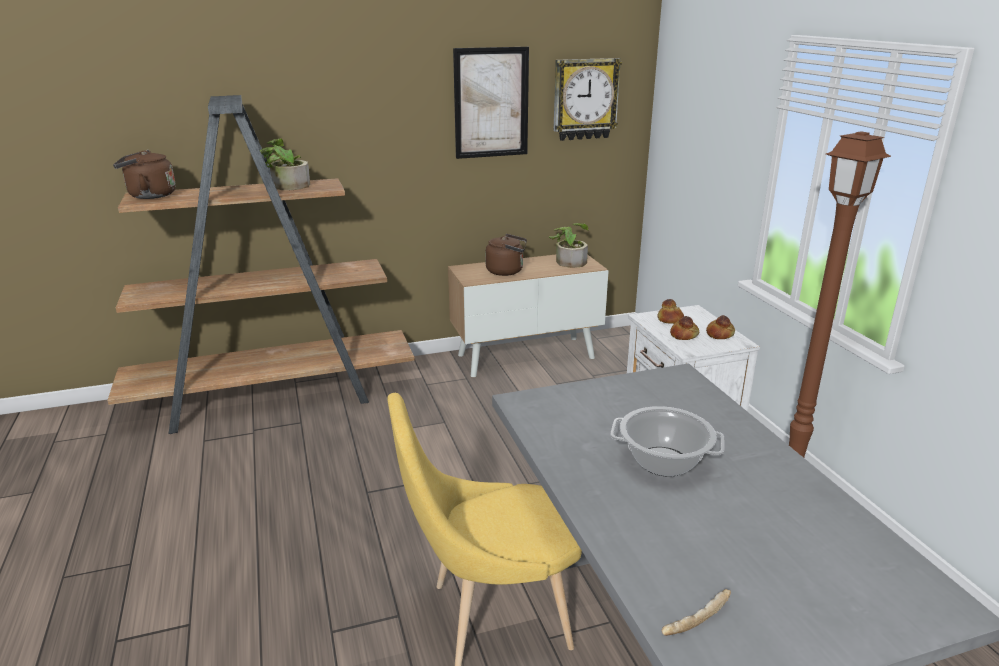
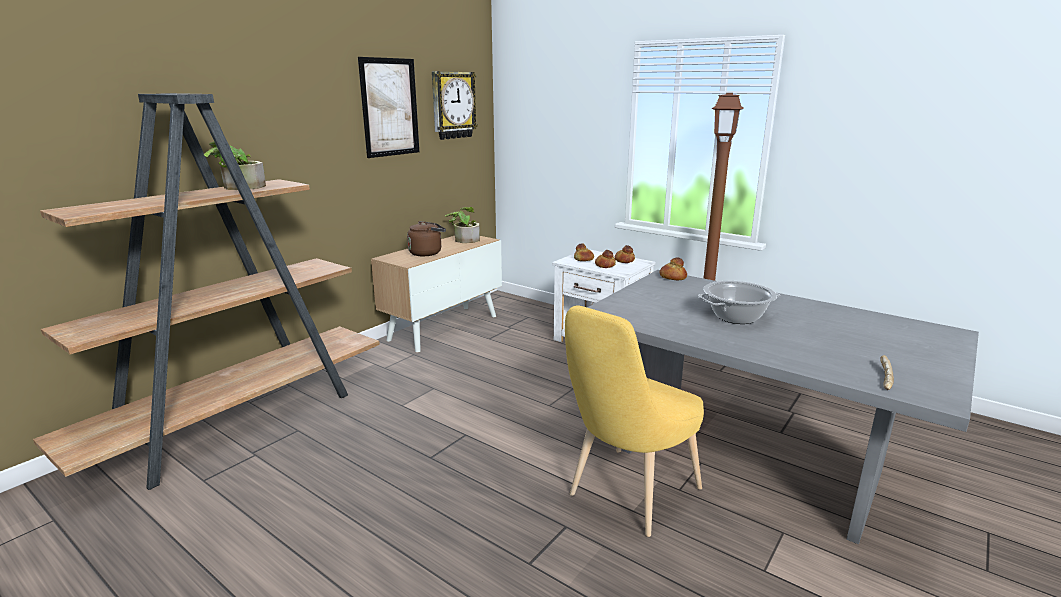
camera: 35 degrees left, 5 degrees down
brown kettle [113,150,176,199] -> none
none -> bread [659,257,687,280]

